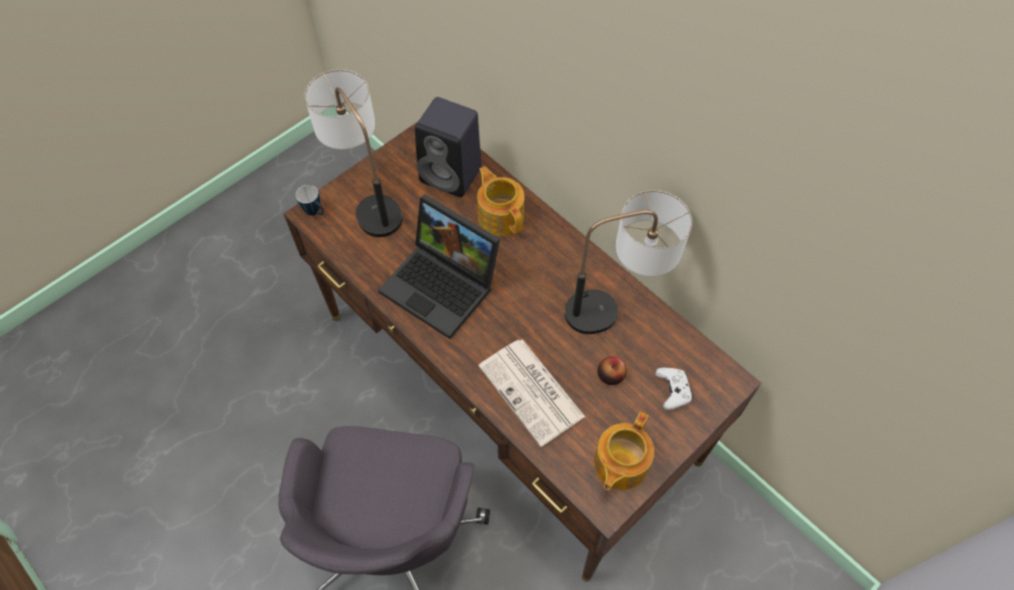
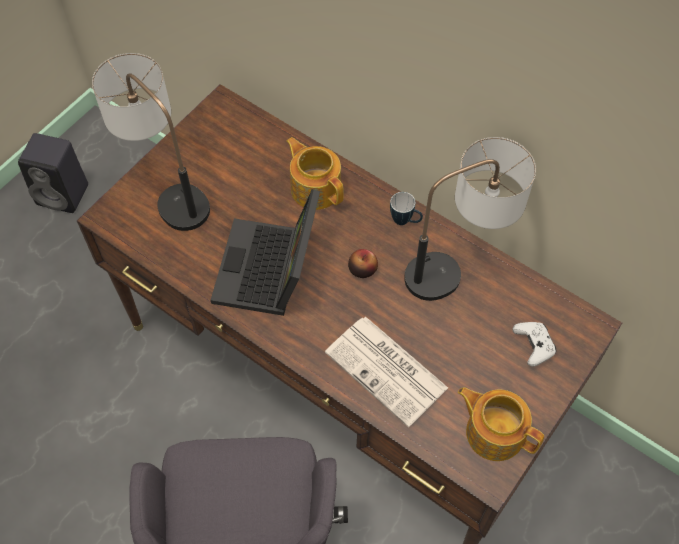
camera: 10 degrees left, 0 degrees up
mug [296,185,324,216] -> mug moved to [390,192,423,225]
laptop [378,194,500,339] -> laptop turned 75 degrees clockwise [210,189,320,316]
black speaker [415,97,482,197] -> black speaker moved to [18,133,88,213]
teapot [594,412,654,490] -> teapot turned 105 degrees clockwise [458,387,544,461]
apple [597,357,627,385] -> apple moved to [348,249,378,278]

